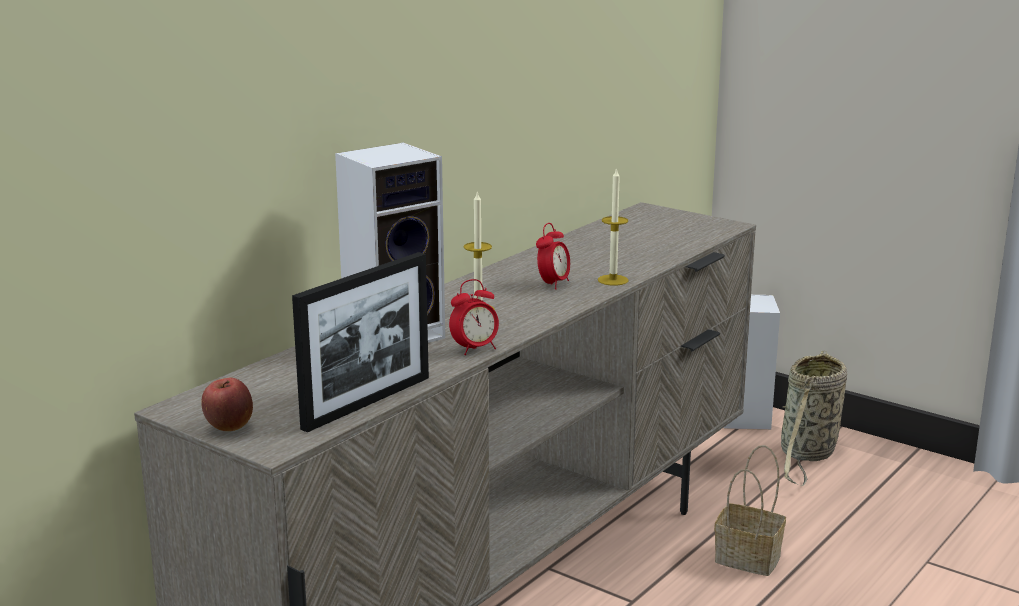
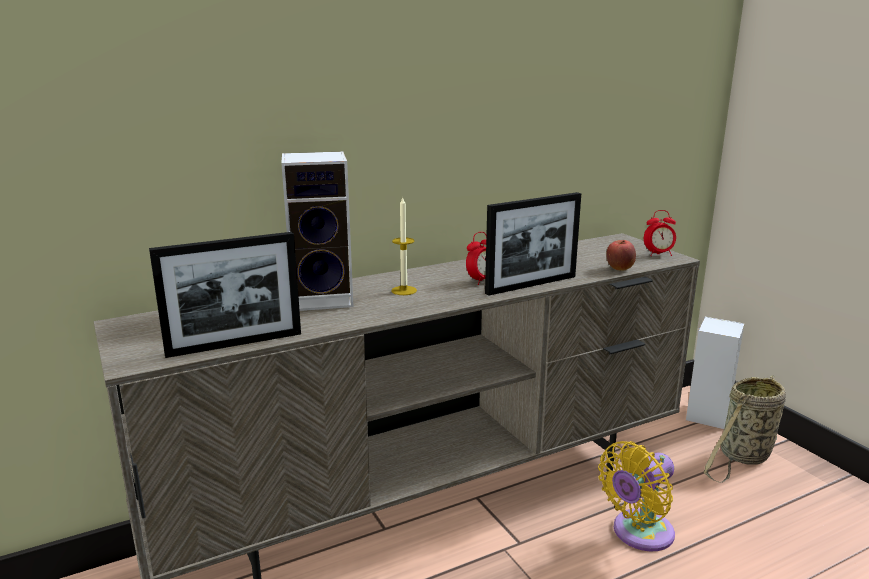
camera: 25 degrees right, 0 degrees up
apple [201,378,253,431] -> apple moved to [606,240,636,271]
alarm clock [449,279,499,355] -> alarm clock moved to [644,210,676,256]
candle [598,168,629,286] -> picture frame [485,192,581,296]
basket [714,445,786,576] -> yellow fan [598,441,675,552]

